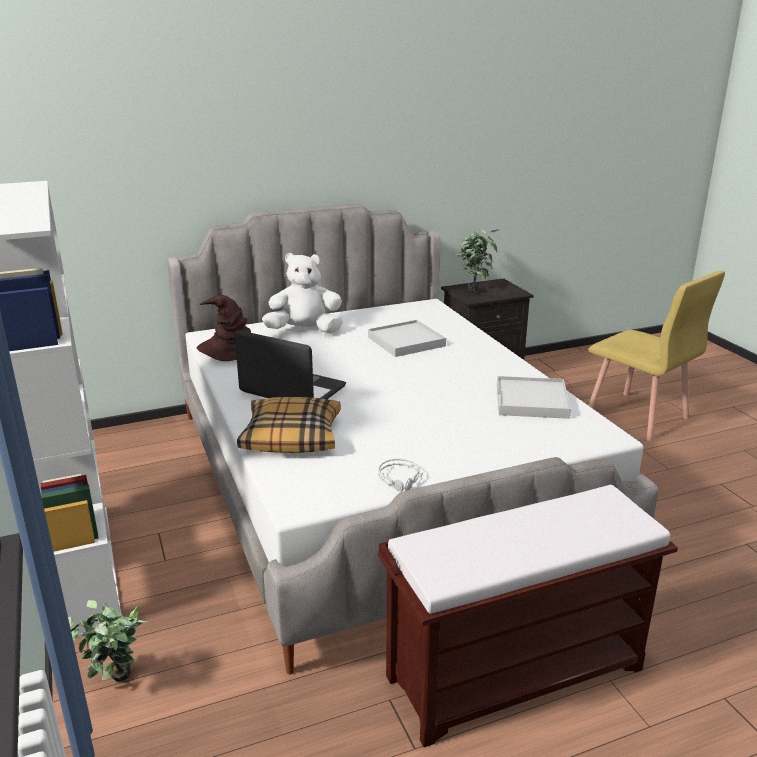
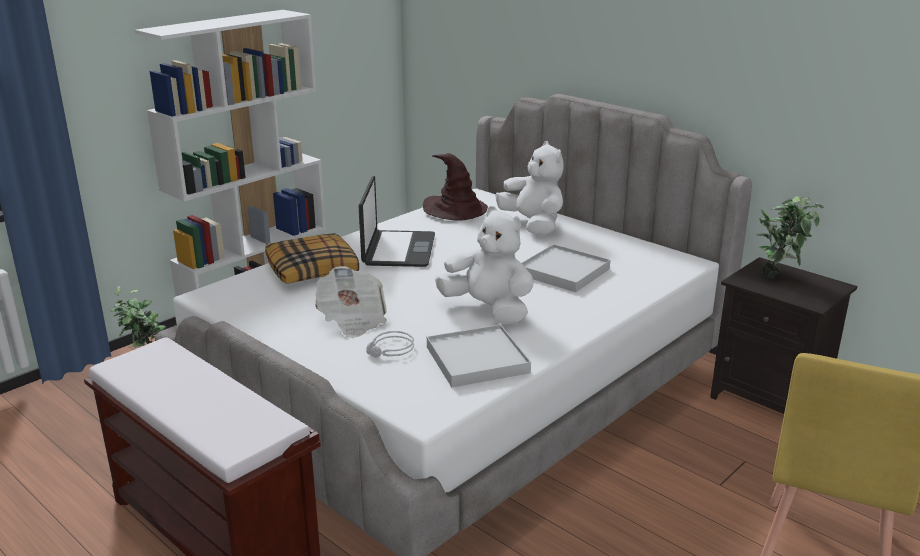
camera: 65 degrees right, 0 degrees up
grey headphones [378,458,423,492] -> grey headphones moved to [366,331,414,358]
none -> newspaper [315,266,387,338]
none -> white plush toy [435,206,533,324]

